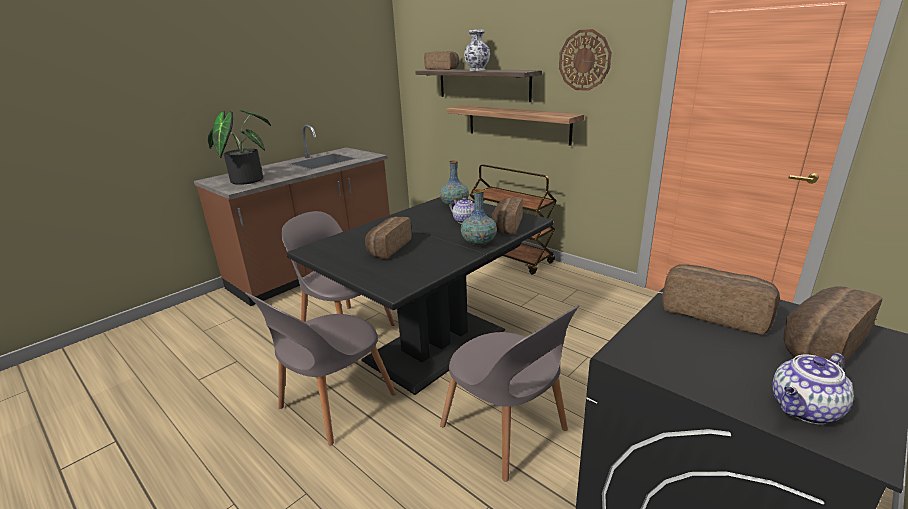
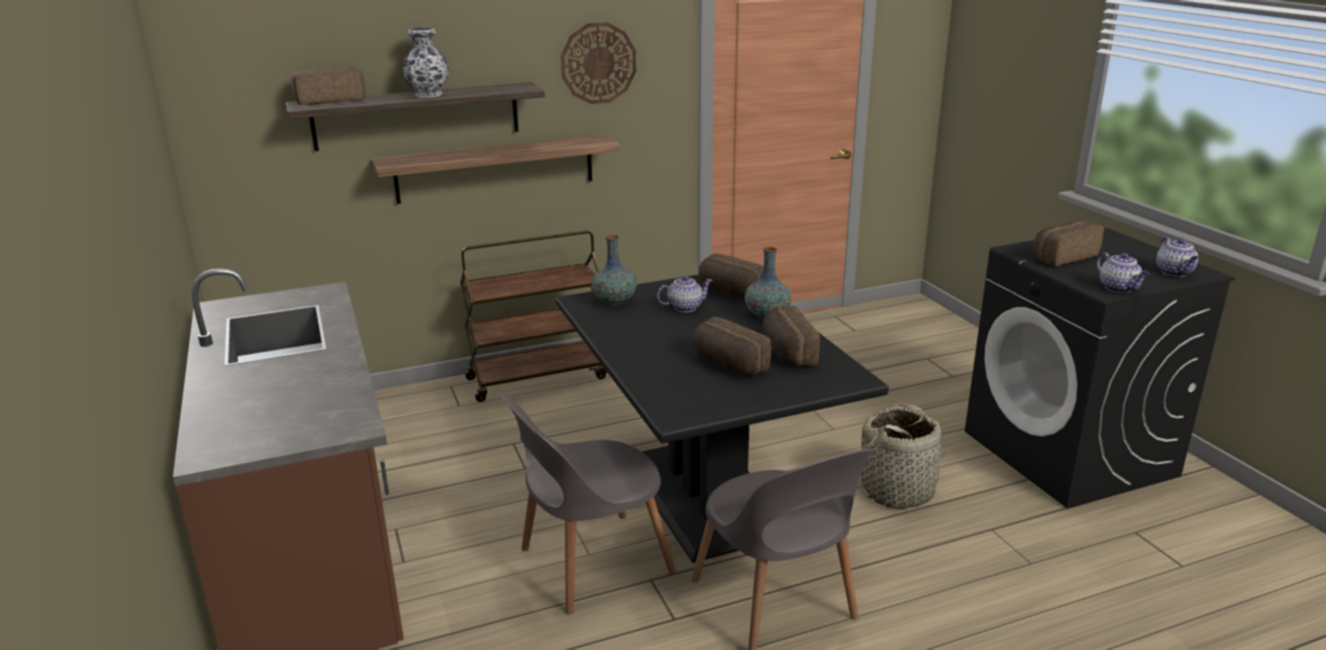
camera: 65 degrees left, 0 degrees up
potted plant [208,110,271,185] -> none
grey chair [440,305,579,482] -> basket [861,403,947,509]
bread [783,286,882,362] -> bread moved to [763,306,820,367]
none -> teapot [1096,252,1149,293]

